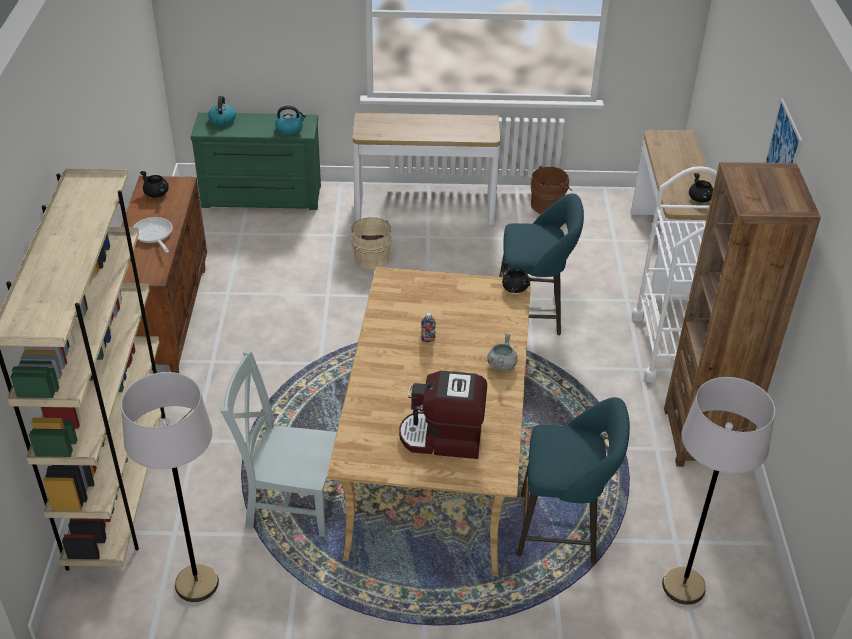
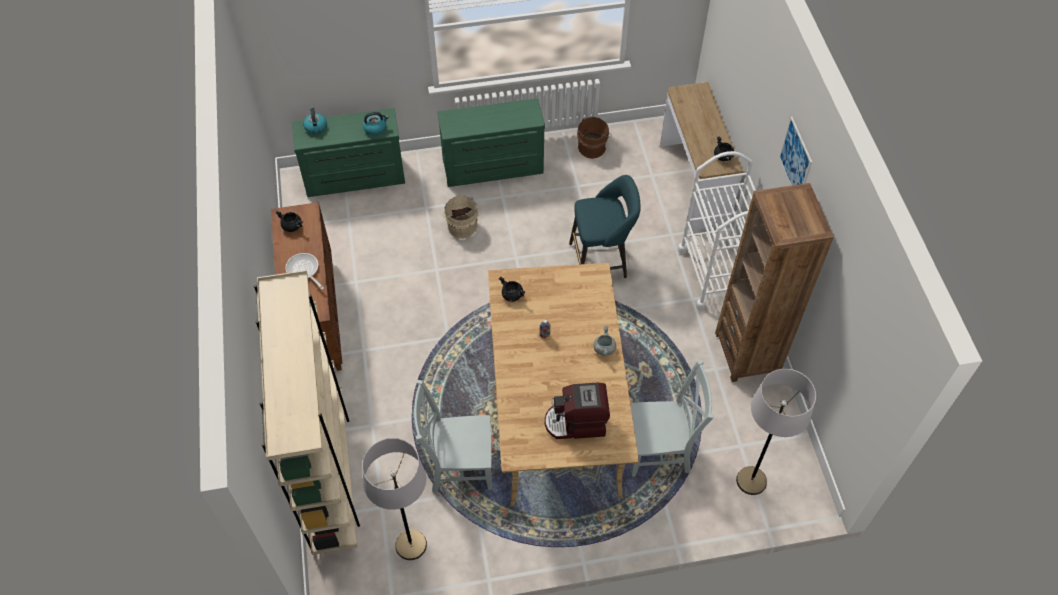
camera: 10 degrees left, 15 degrees up
console table [353,113,500,225] -> green dresser [437,98,545,187]
black cooking pot [502,261,533,293] -> black cooking pot moved to [499,277,526,302]
turquoise stool [517,397,630,564] -> grey chair [630,360,714,477]

